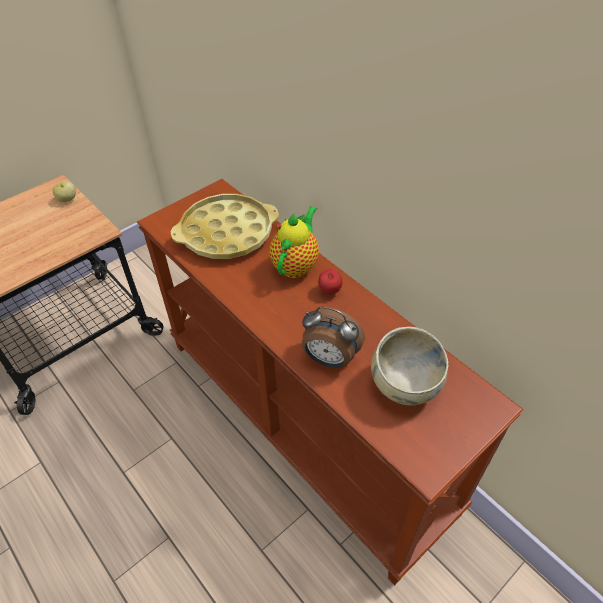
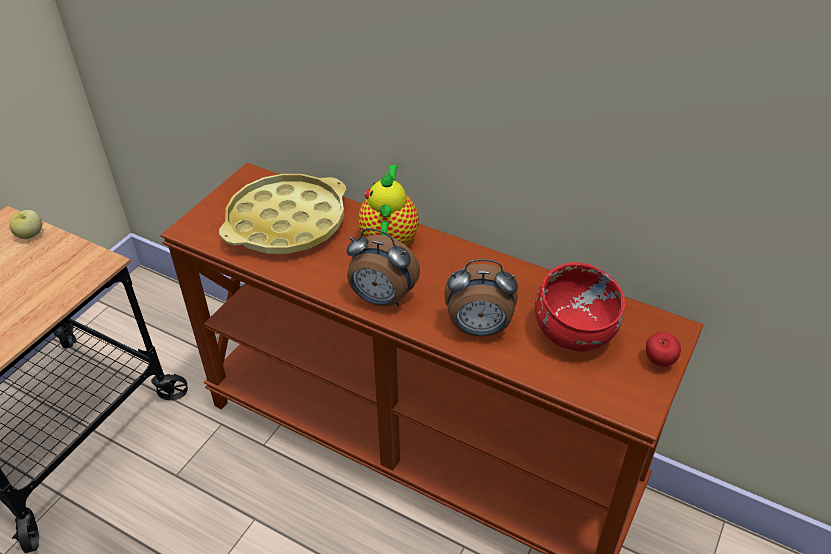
camera: 20 degrees left, 5 degrees down
apple [318,269,342,294] -> apple moved to [646,332,681,367]
beige bowl [371,327,449,405] -> red bowl [535,262,625,351]
none -> alarm clock [346,228,420,306]

